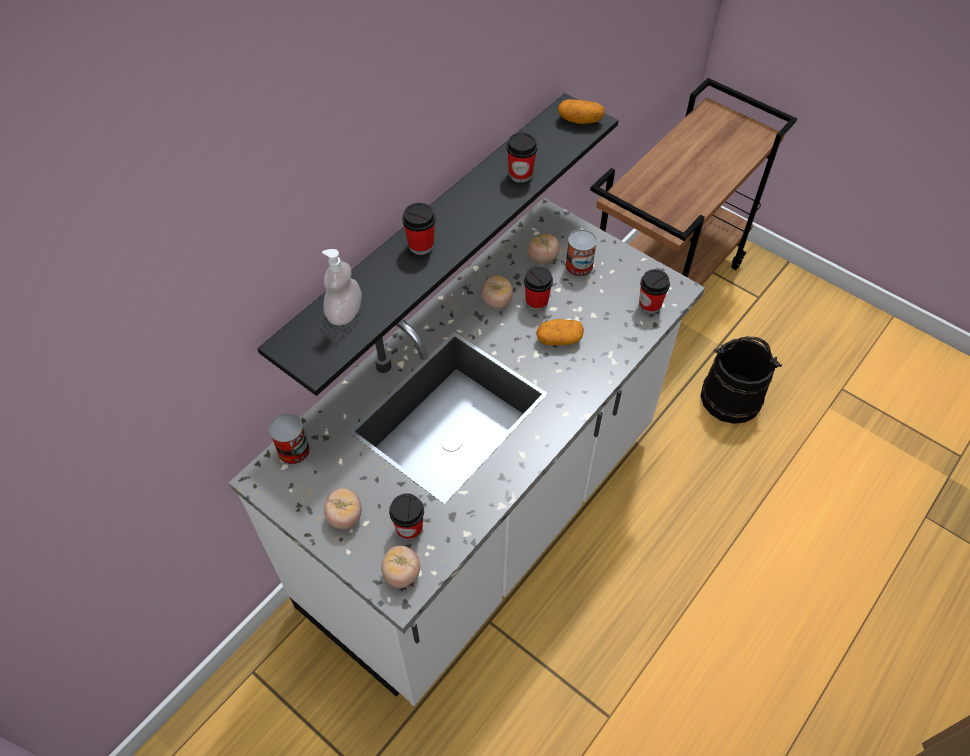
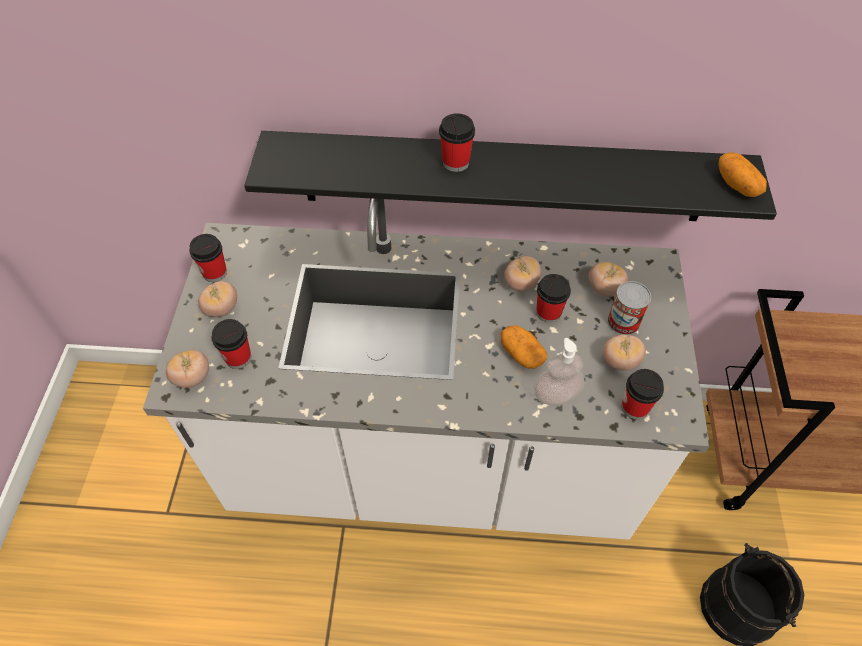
camera: 55 degrees right, 0 degrees up
can [269,413,310,465] -> none
soap dispenser [322,249,362,325] -> soap dispenser moved to [534,338,585,405]
cup [506,132,538,183] -> cup moved to [189,234,227,282]
none -> tomato [603,334,646,371]

